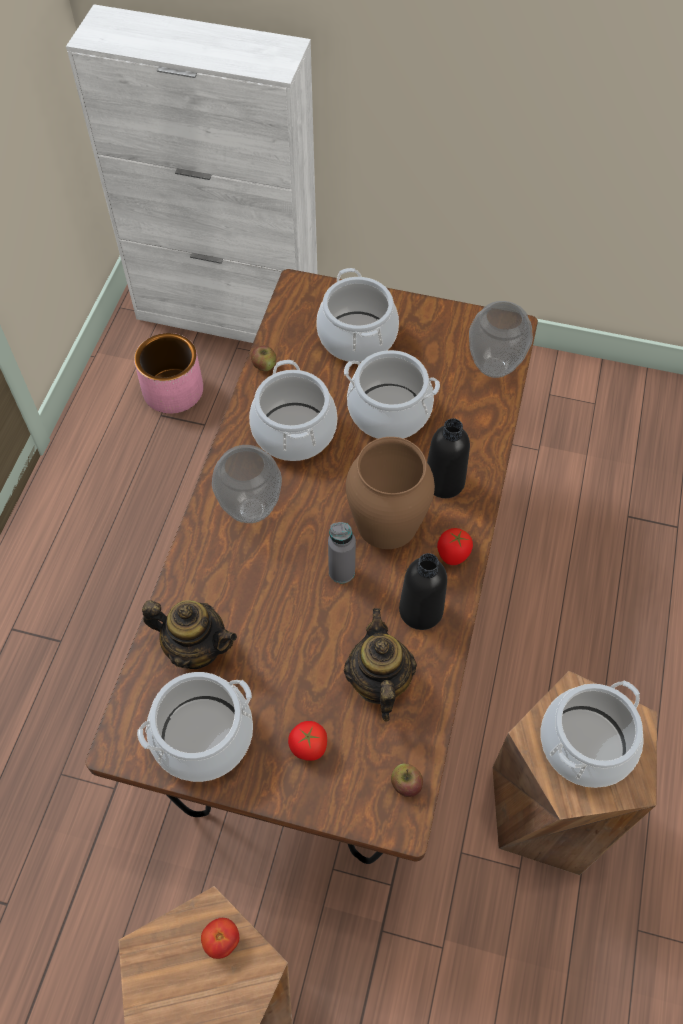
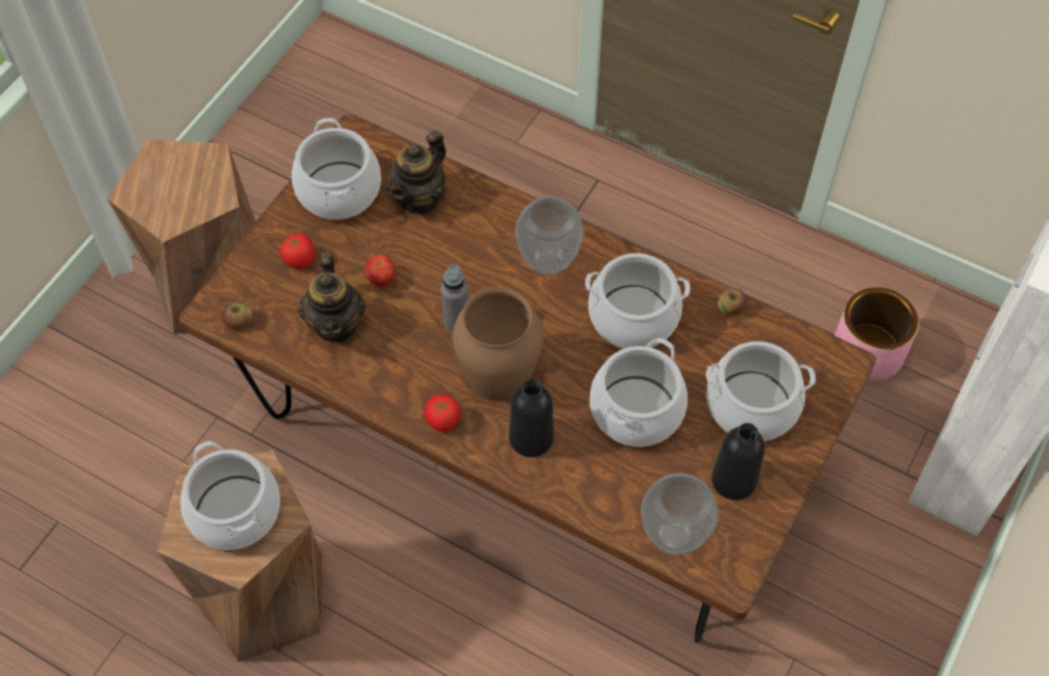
camera: 105 degrees right, 0 degrees up
tomato [201,918,239,959] -> tomato moved to [365,255,396,286]
teapot [344,608,417,722] -> teapot turned 75 degrees clockwise [298,252,365,343]
black bottle [399,553,447,630] -> black bottle moved to [712,423,765,500]

